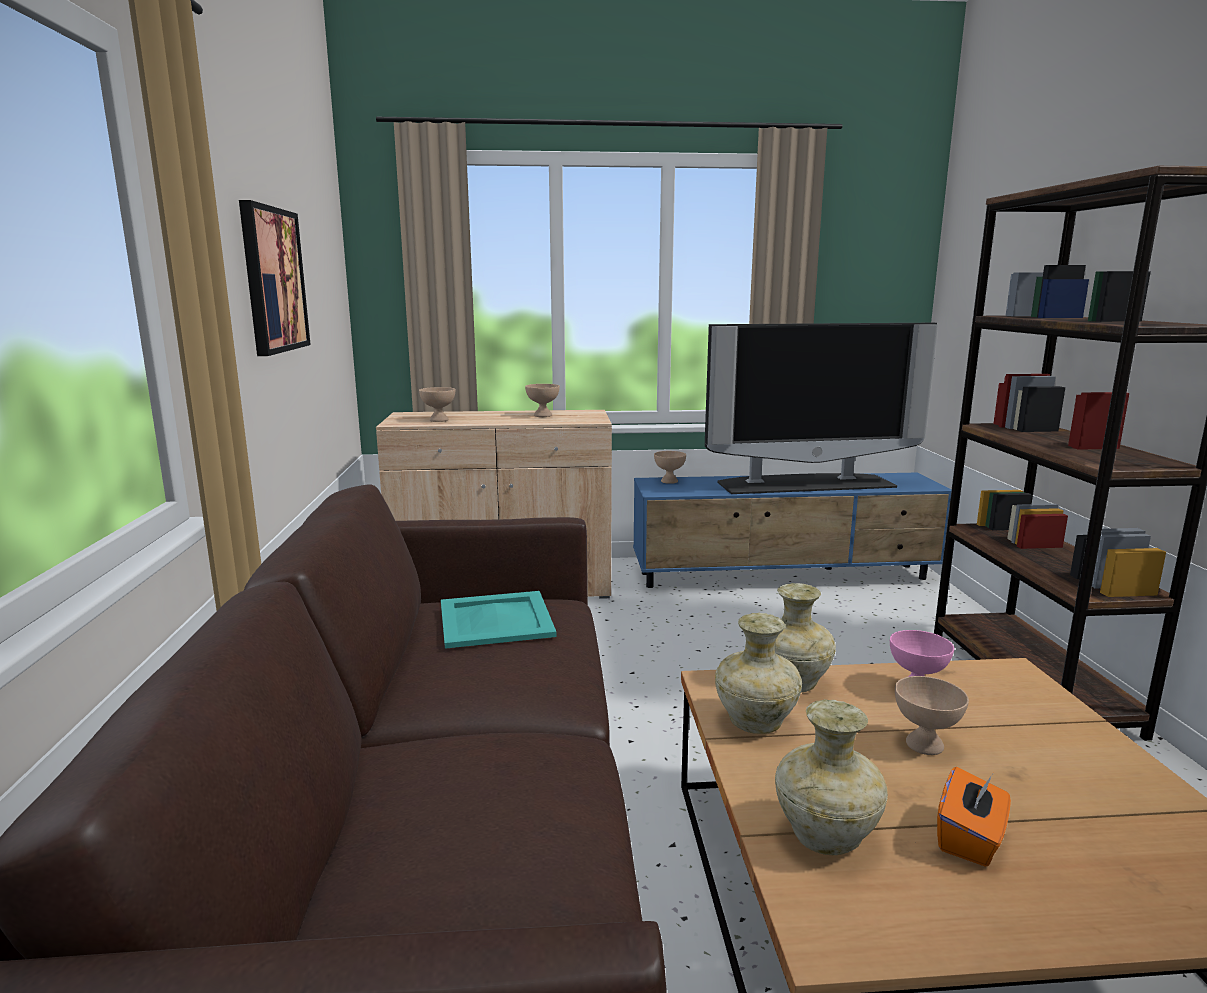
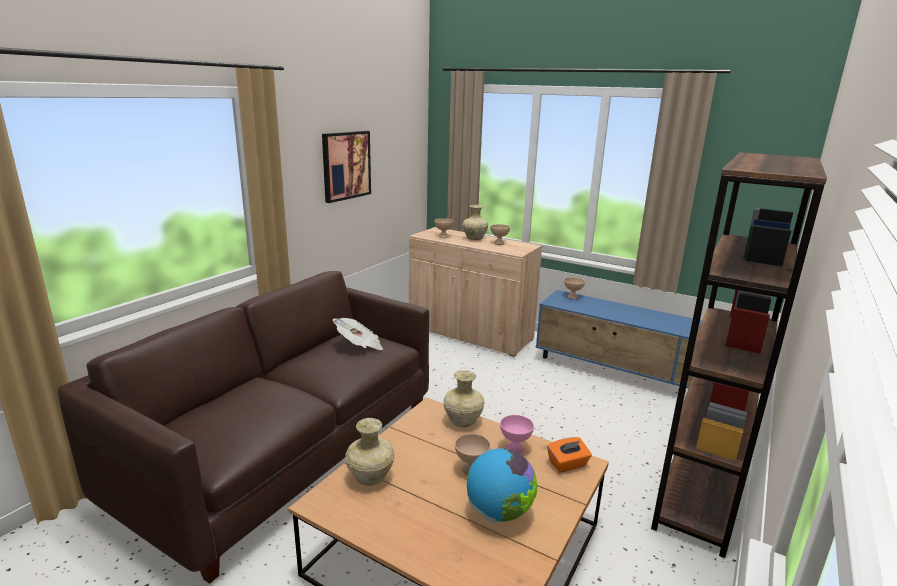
camera: 35 degrees right, 5 degrees up
turquoise tray [441,591,557,649] -> newspaper [333,318,383,350]
television [705,323,938,494] -> none
beige vase [715,613,802,734] -> beige vase moved to [463,205,488,240]
orange tissue box [937,767,1011,867] -> orange tissue box moved to [547,437,592,473]
none -> globe [467,448,537,522]

